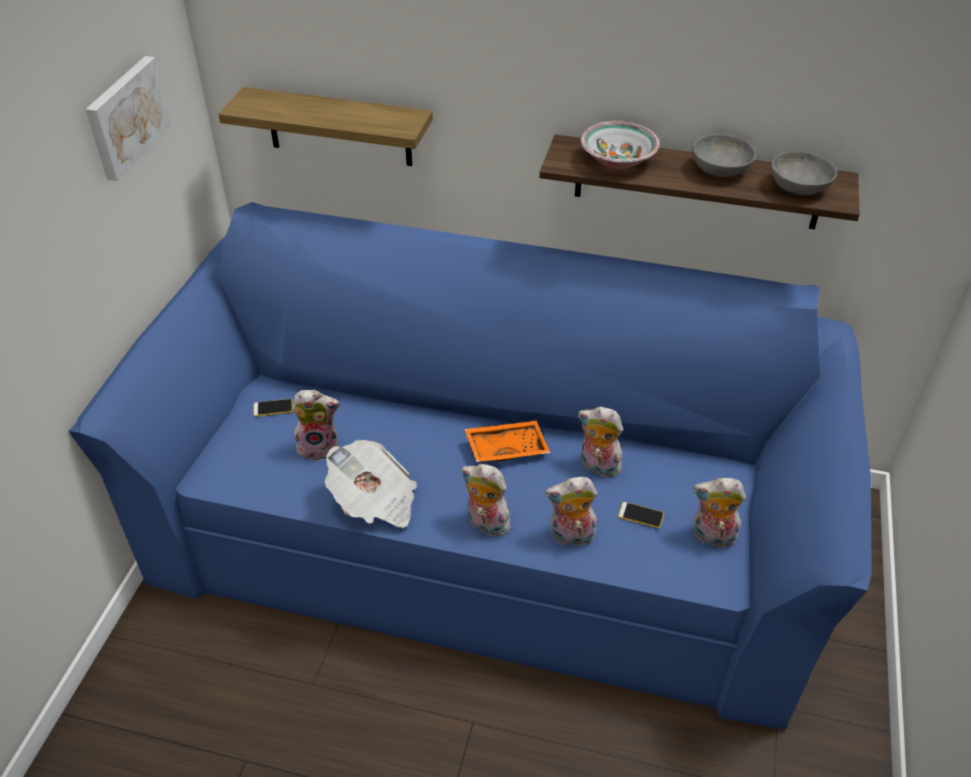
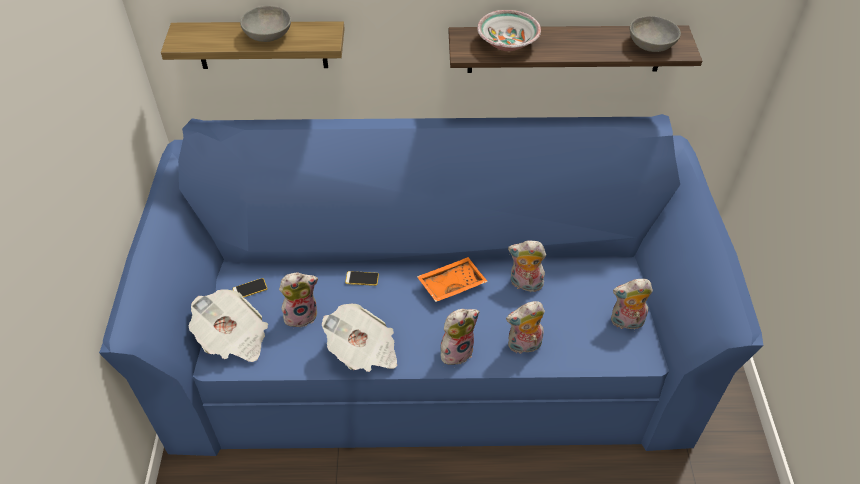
camera: 15 degrees left, 5 degrees up
picture [85,56,172,181] -> none
plush toy [461,464,510,538] -> plush toy turned 135 degrees clockwise [440,309,480,365]
phone [618,502,664,528] -> phone moved to [345,271,379,286]
grey bowl [692,134,756,177] -> grey bowl moved to [240,6,291,42]
none -> newspaper [188,289,268,362]

